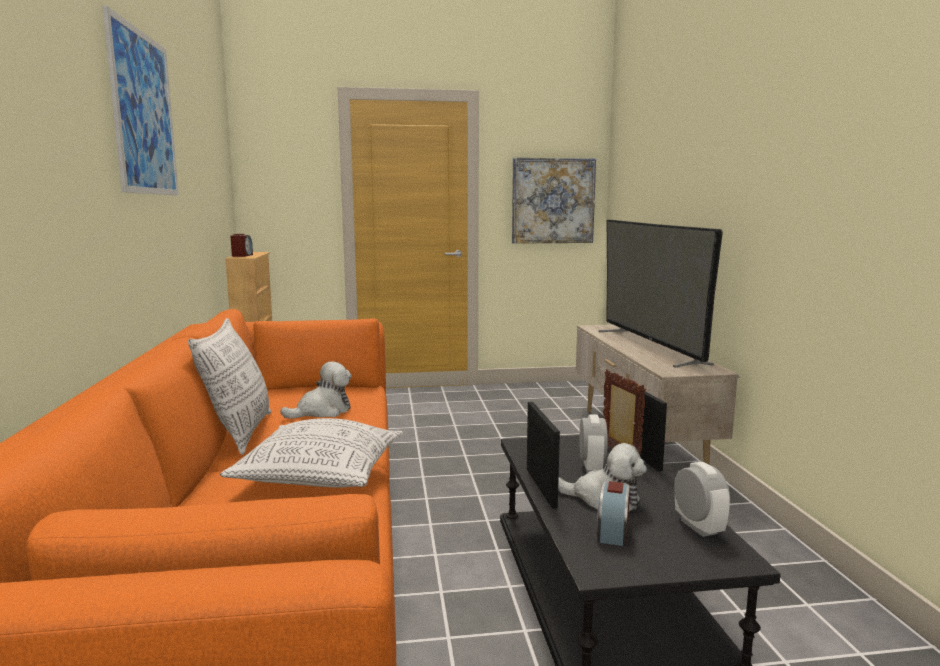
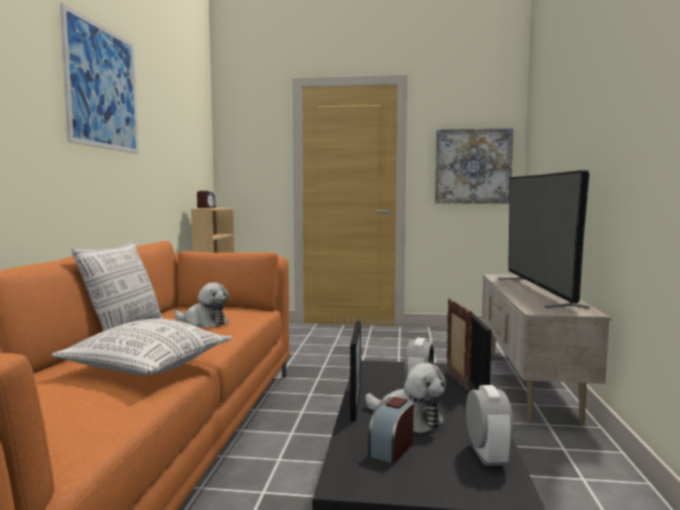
camera: 15 degrees right, 5 degrees down
plush toy [280,362,352,419] -> plush toy turned 45 degrees clockwise [174,282,229,328]

